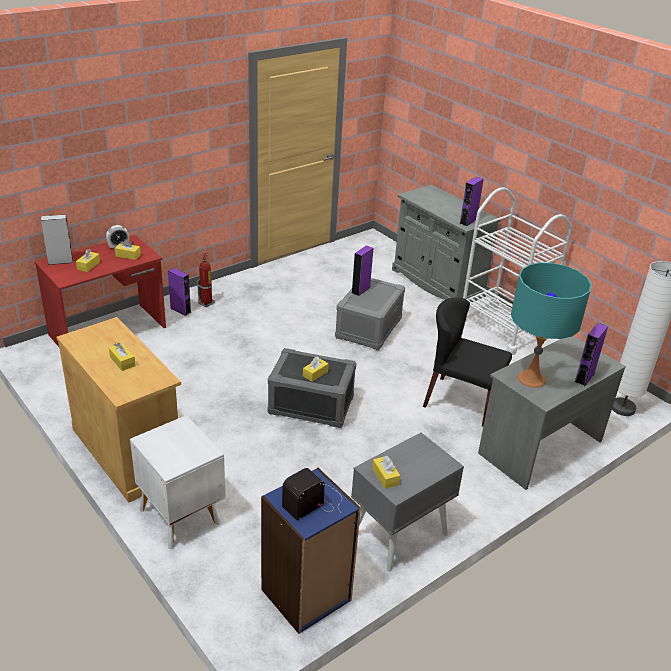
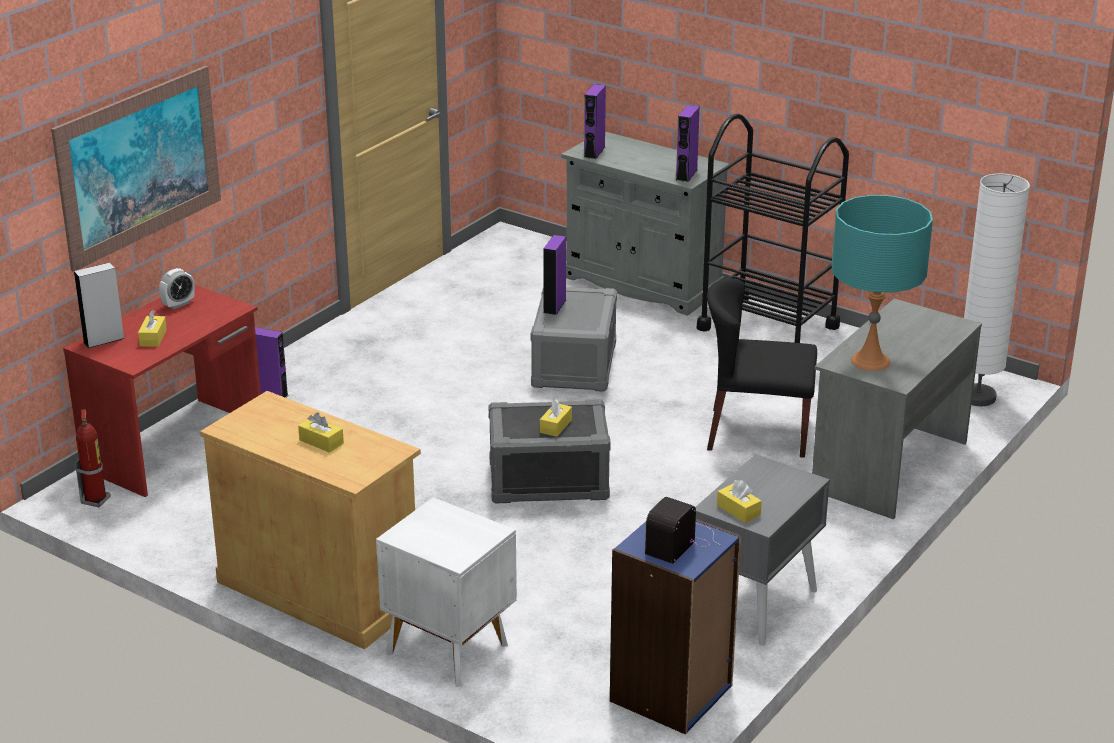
camera: 15 degrees left, 5 degrees down
yellow tissue box [115,239,141,260] -> none
fire extinguisher [197,253,215,307] -> fire extinguisher moved to [75,409,110,508]
white cart [463,187,572,355] -> black cart [697,113,849,343]
purple speaker [575,323,608,386] -> purple speaker moved to [584,84,606,159]
none -> picture [51,66,221,272]

